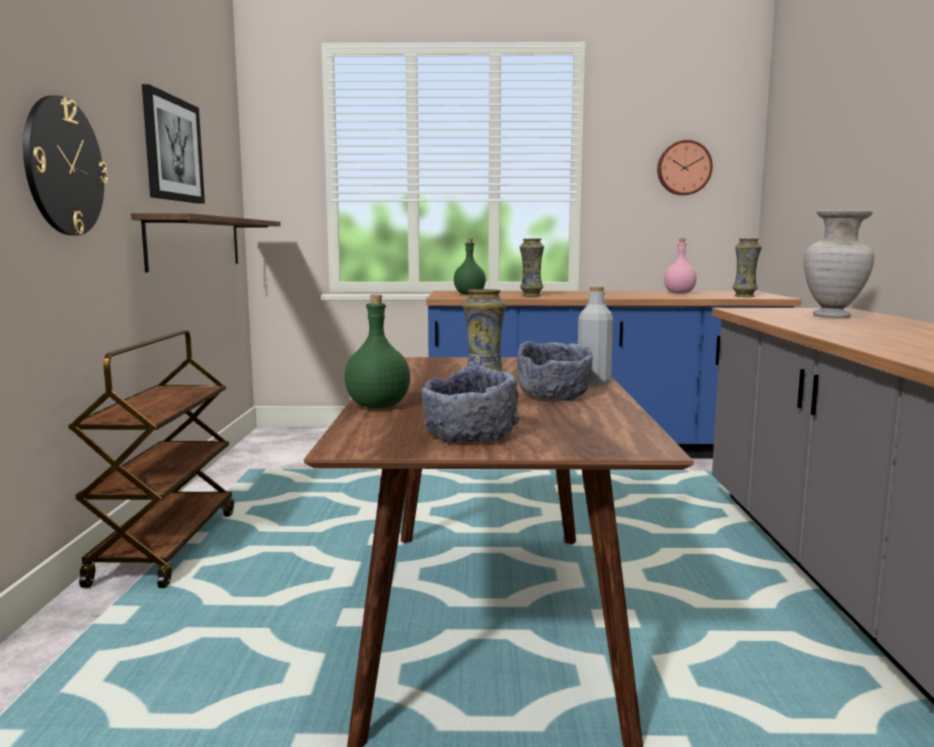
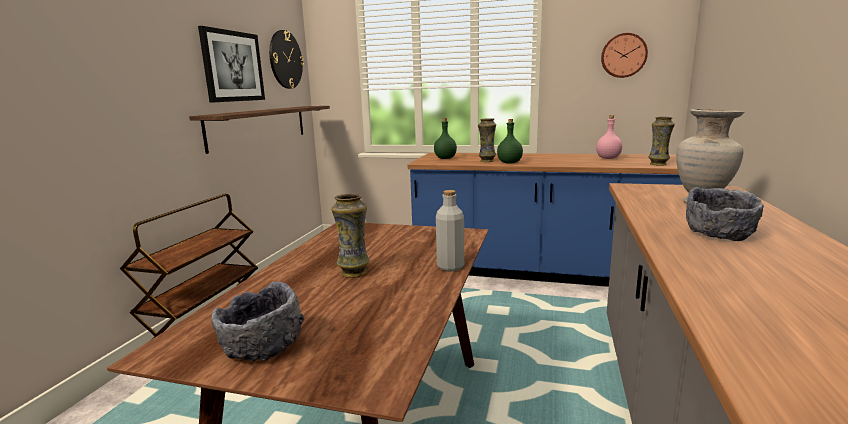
camera: 15 degrees right, 5 degrees up
wall clock [23,95,108,236] -> wall clock moved to [269,30,304,89]
green bottle [344,295,410,408] -> green bottle moved to [497,119,523,164]
grey bowl [517,341,593,401] -> grey bowl moved to [686,187,764,241]

